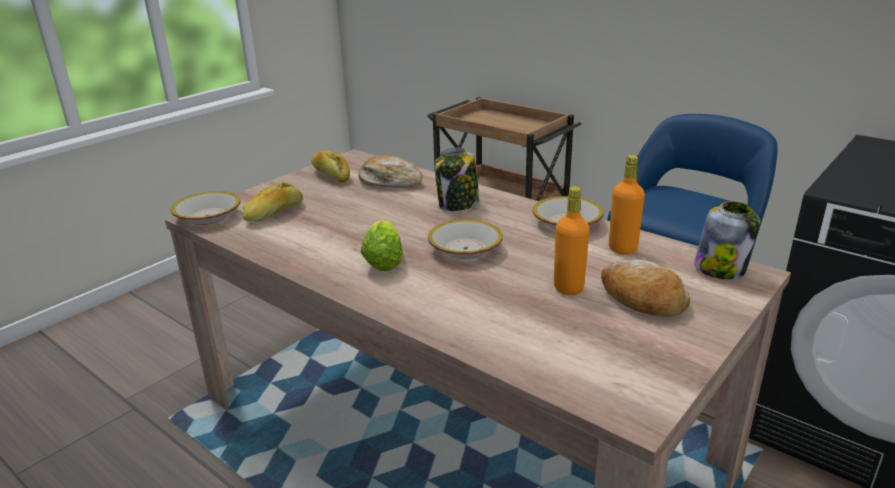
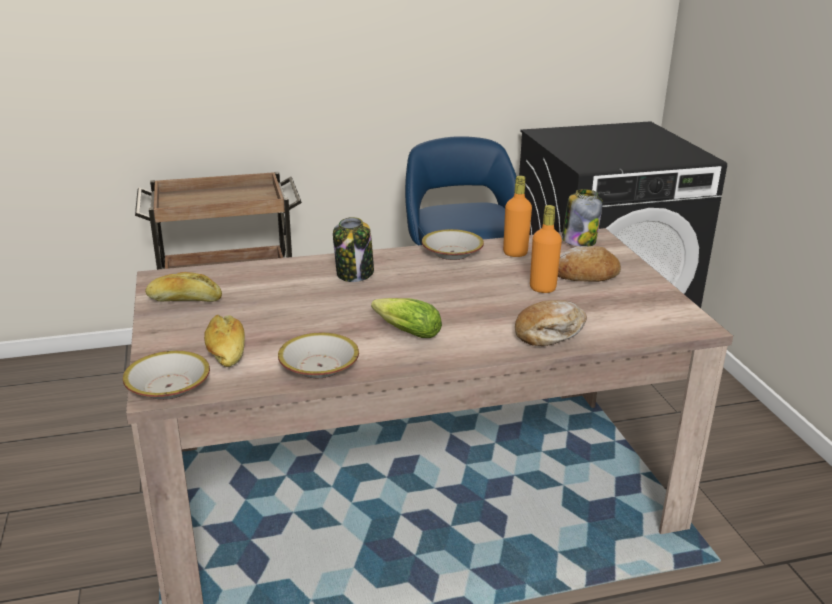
camera: 55 degrees left, 0 degrees up
bread [358,155,423,188] -> bread moved to [515,300,587,346]
bowl [428,219,503,259] -> bowl moved to [278,333,359,378]

